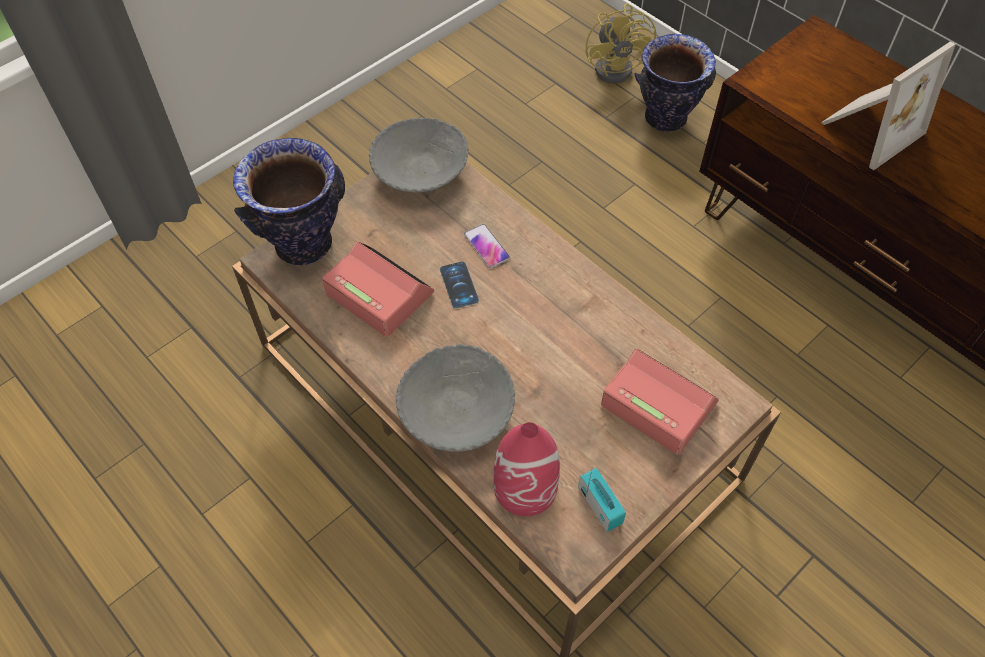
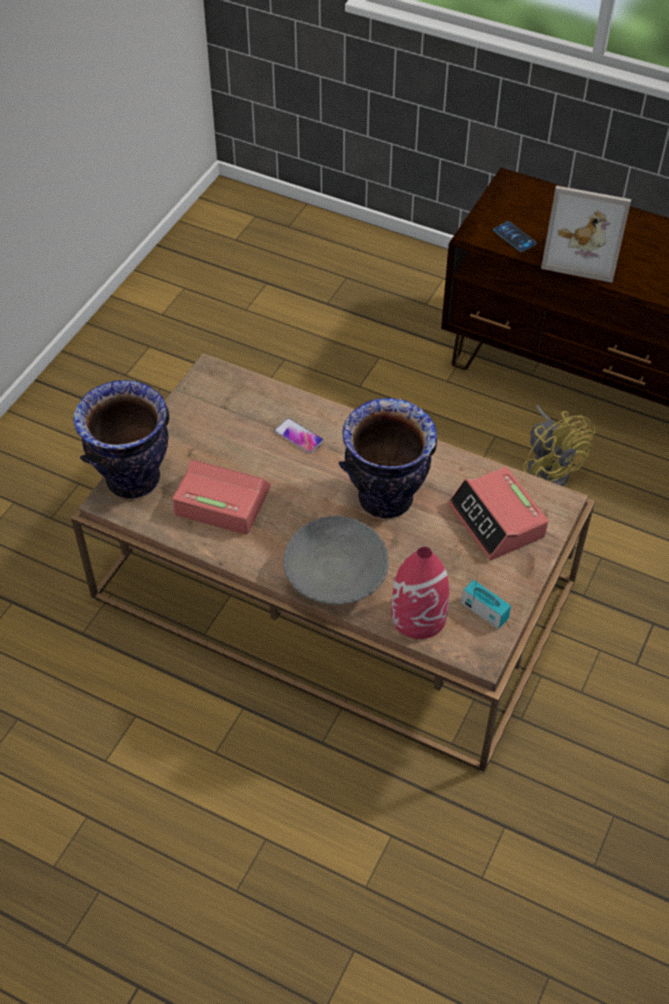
camera: 20 degrees left, 5 degrees down
grey bowl [369,118,468,193] -> none
phone [440,262,479,308] -> phone moved to [493,221,537,252]
yellow fan [586,4,656,84] -> yellow fan moved to [522,405,596,486]
alarm clock [601,349,719,455] -> alarm clock turned 135 degrees counterclockwise [448,467,548,560]
vase [634,34,716,132] -> vase moved to [339,398,437,518]
picture frame [821,41,956,170] -> picture frame turned 75 degrees clockwise [541,185,631,283]

